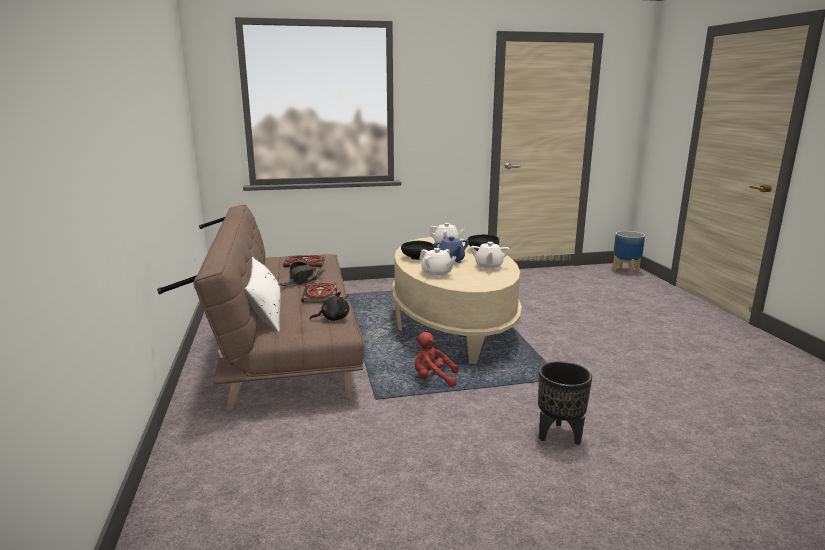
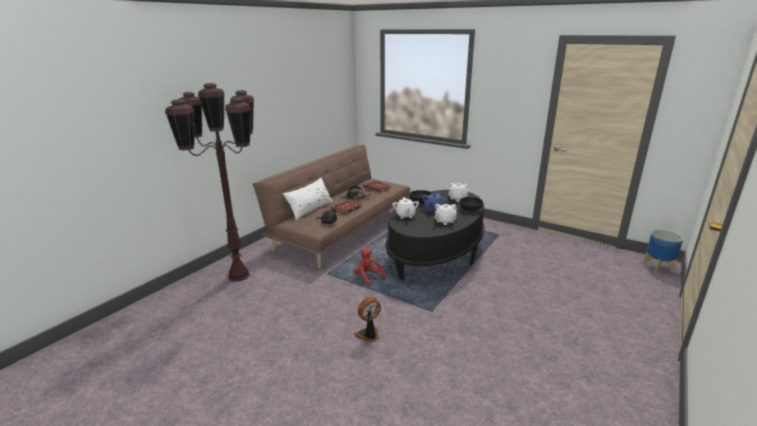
camera: 45 degrees right, 5 degrees up
beige coffee table [392,237,522,364] -> black coffee table [386,190,485,280]
black planter [538,361,592,445] -> fan [354,297,381,342]
none -> brown floor lamp [165,83,254,282]

